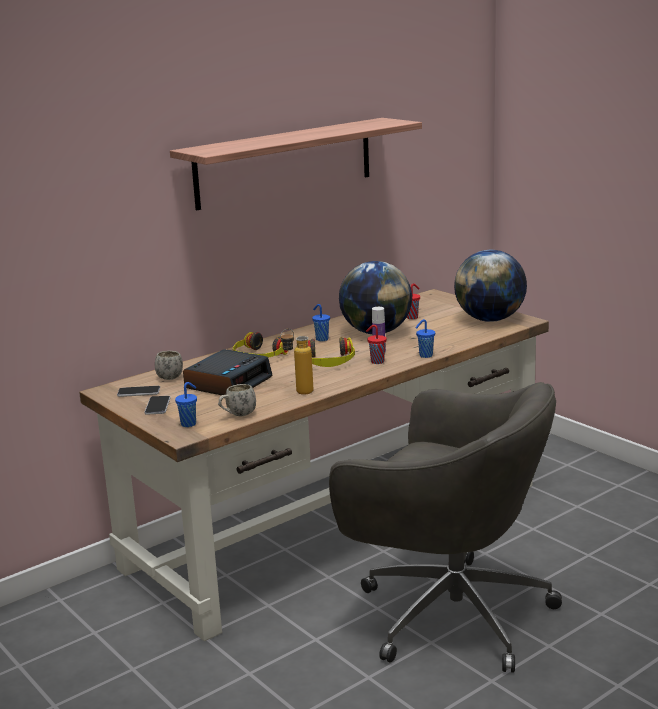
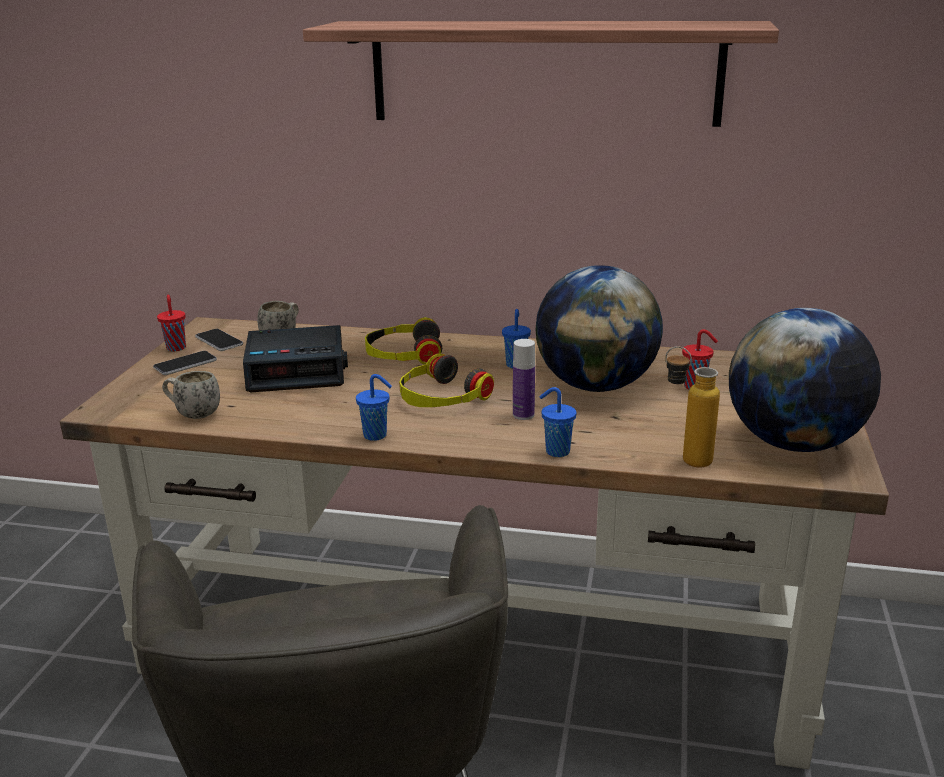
camera: 50 degrees right, 5 degrees up
blue cup [175,382,197,427] -> blue cup moved to [356,374,392,441]
bottle [280,329,313,395] -> bottle moved to [665,346,720,467]
red cup [366,325,387,364] -> red cup moved to [157,295,186,351]

